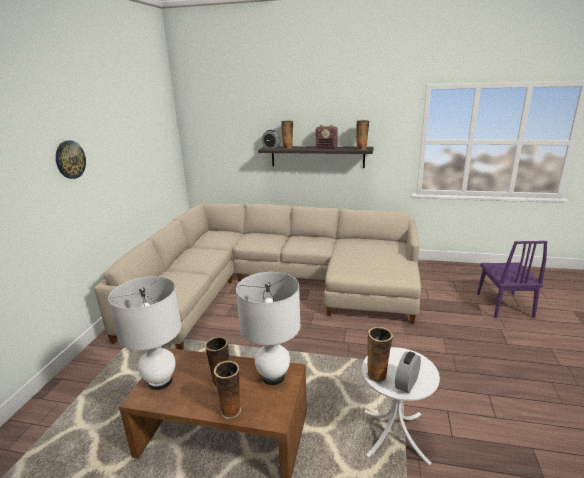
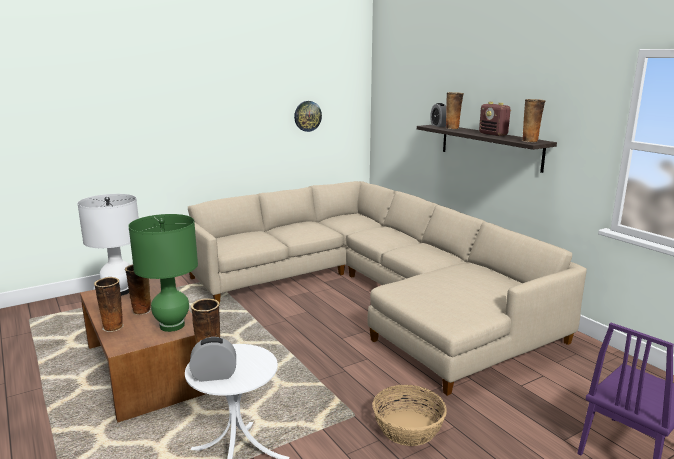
camera: 45 degrees right, 5 degrees down
wall clock [56,140,86,179] -> wall clock moved to [294,101,322,132]
white table lamp [236,272,301,385] -> green table lamp [128,214,198,332]
none -> basket [372,385,447,446]

